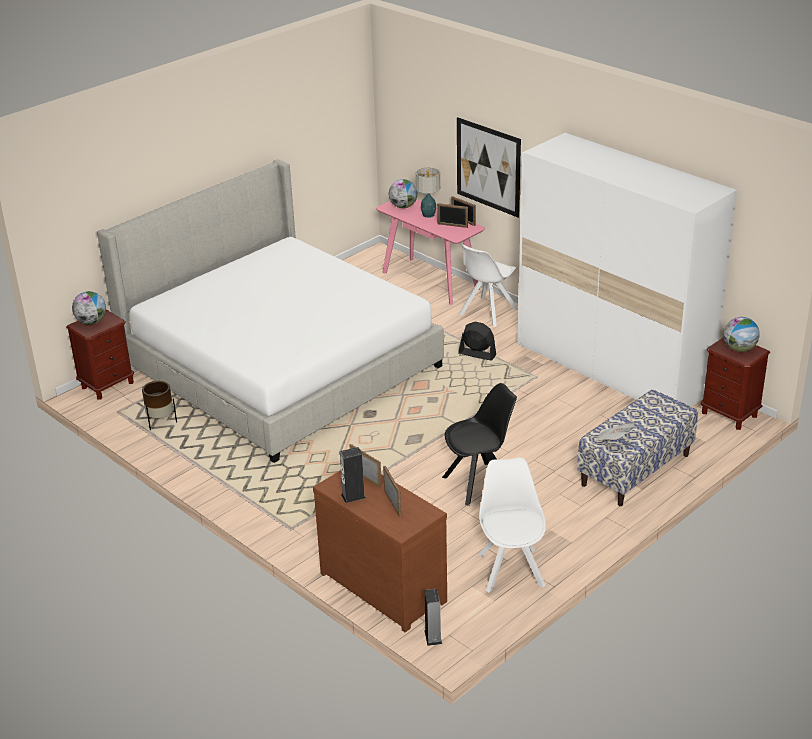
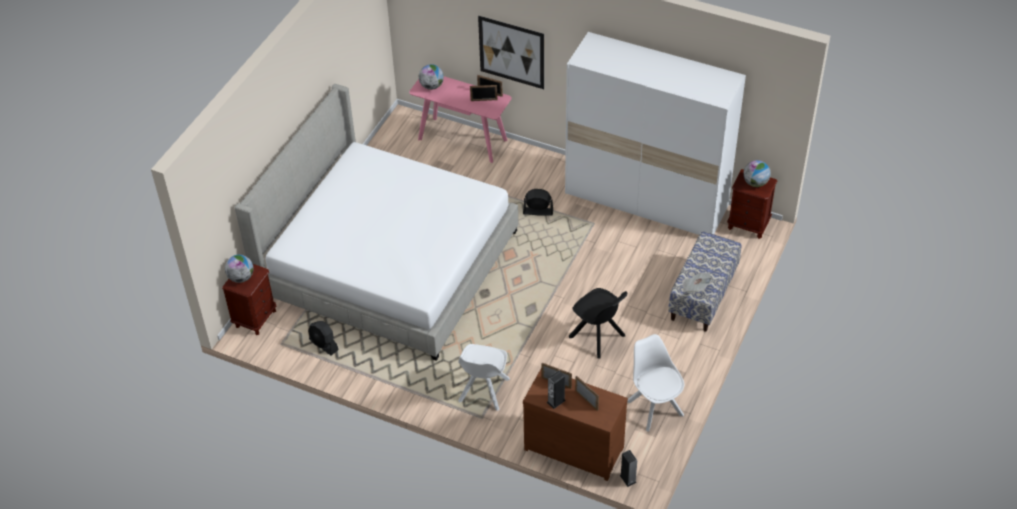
camera: 20 degrees left, 15 degrees up
brown planter [142,381,177,430] -> black fan [308,321,339,356]
table lamp [416,167,440,218] -> none
black chair [442,383,517,506] -> black chair turned 90 degrees clockwise [569,288,627,358]
white chair [459,245,518,327] -> white chair moved to [458,344,510,411]

